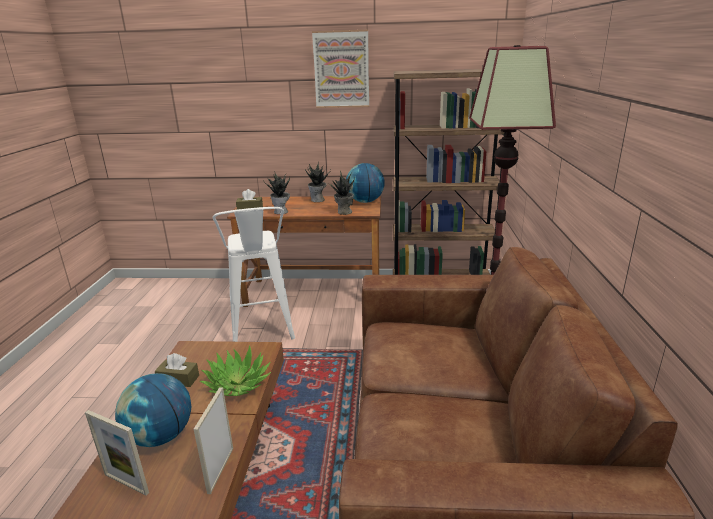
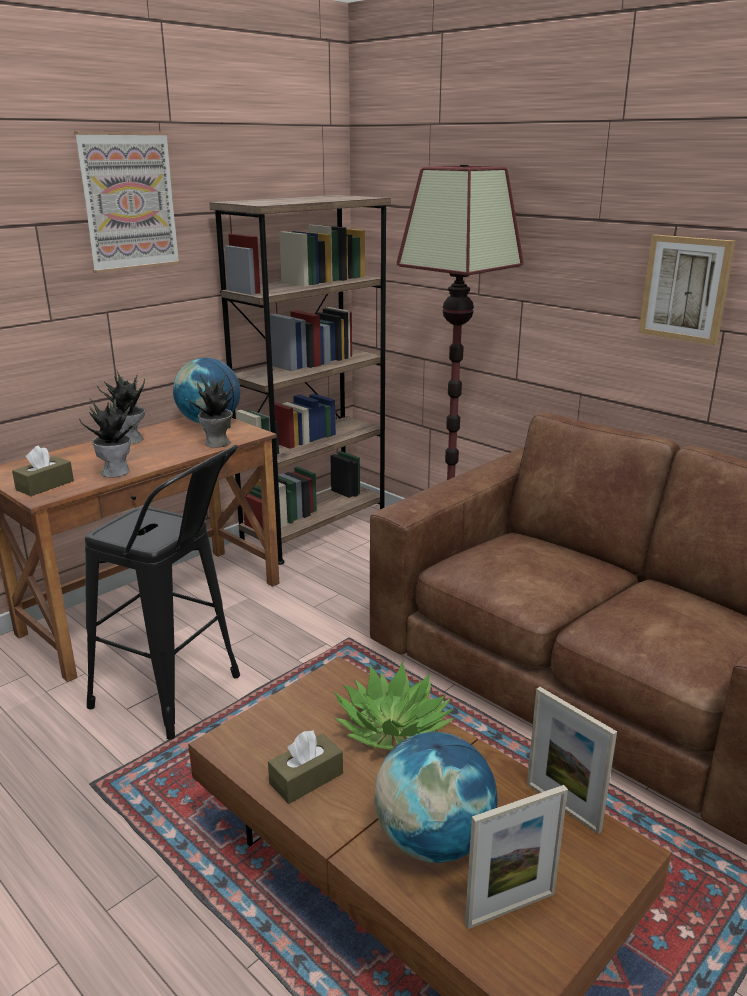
camera: 50 degrees left, 0 degrees up
white stool [213,207,295,342] -> black stool [85,445,240,740]
none -> picture [639,235,736,345]

